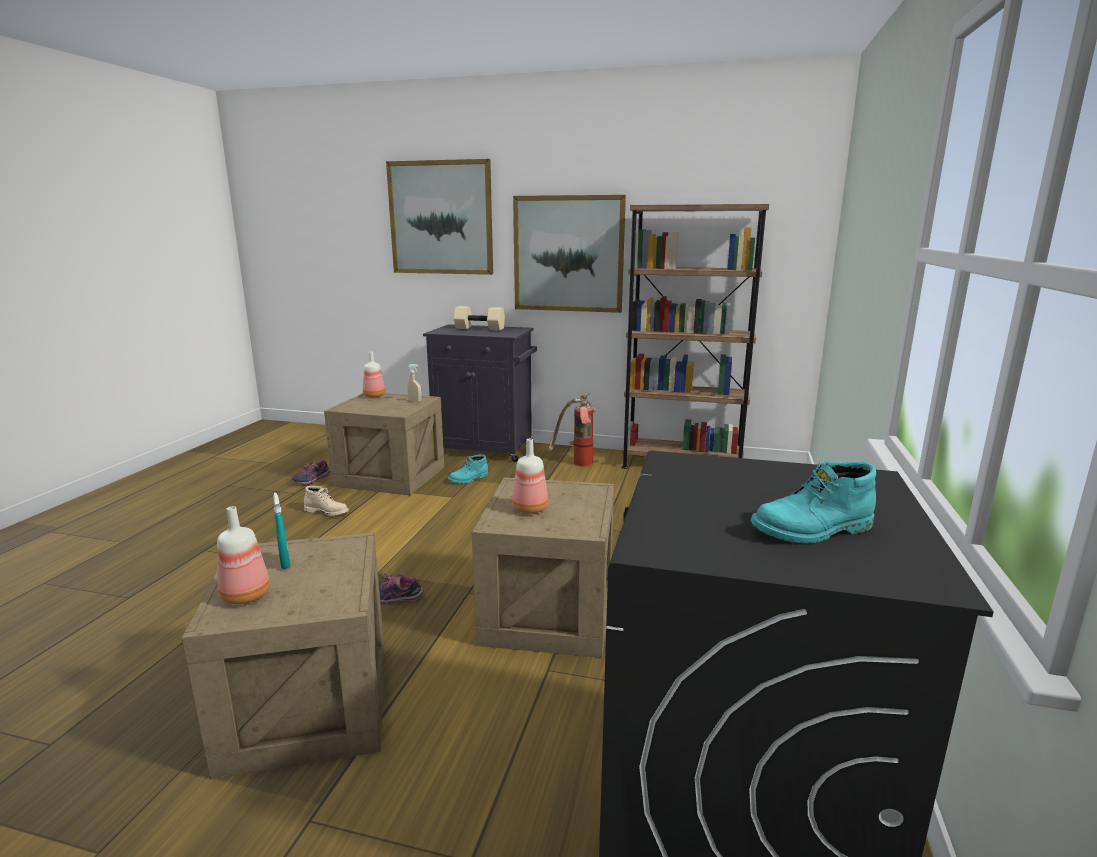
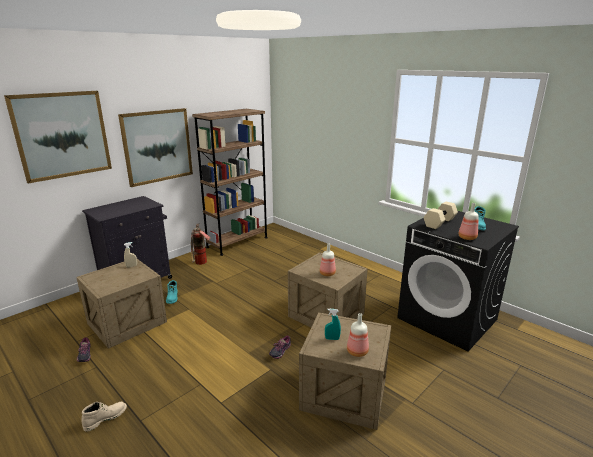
camera: 60 degrees left, 5 degrees up
beige boot [304,486,349,516] -> beige boot moved to [82,402,127,432]
bottle [363,352,385,397] -> bottle moved to [458,203,479,240]
beige dumbbell [454,306,505,330] -> beige dumbbell moved to [424,201,458,229]

